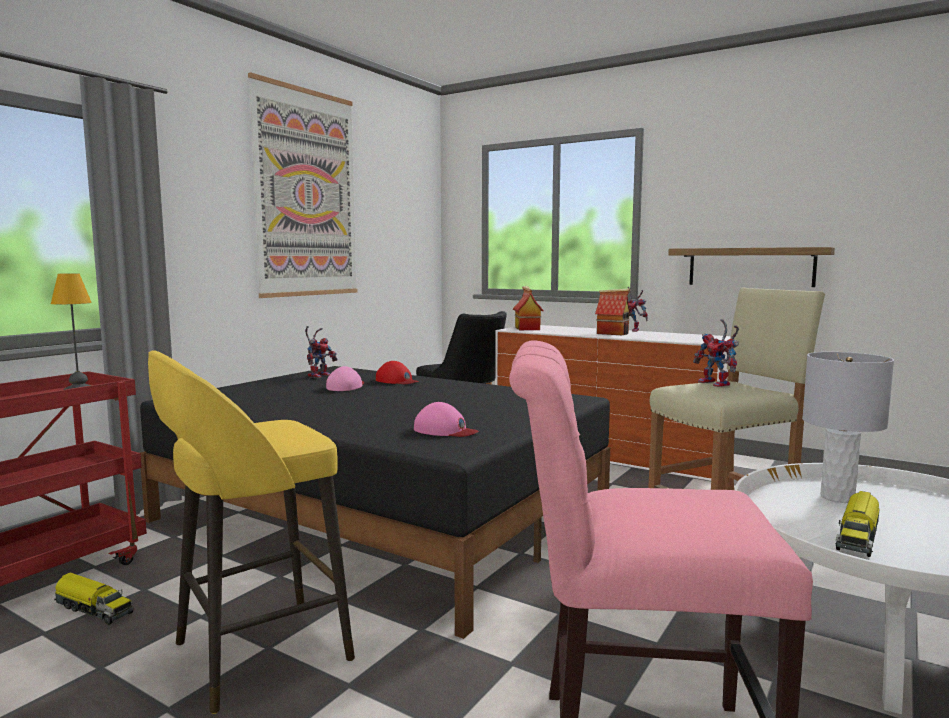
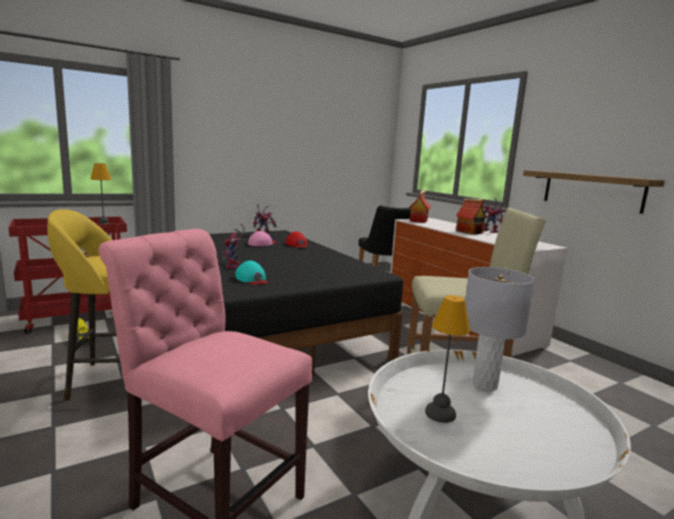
camera: 25 degrees right, 5 degrees up
picture [248,72,357,298] -> none
pink cap [414,402,479,437] -> turquoise cap [236,261,268,285]
toy robot [693,319,739,387] -> toy robot moved to [222,224,245,269]
toy truck [835,491,879,557] -> table lamp [425,295,470,423]

